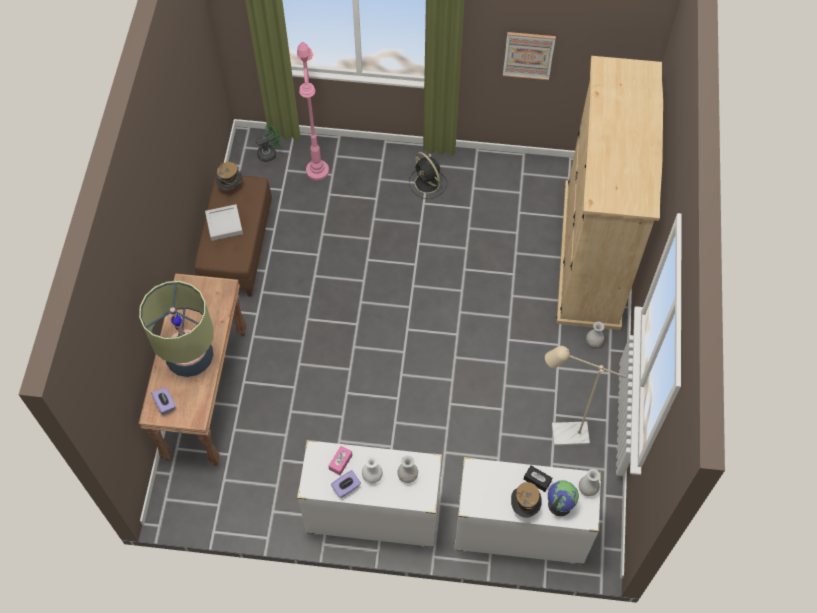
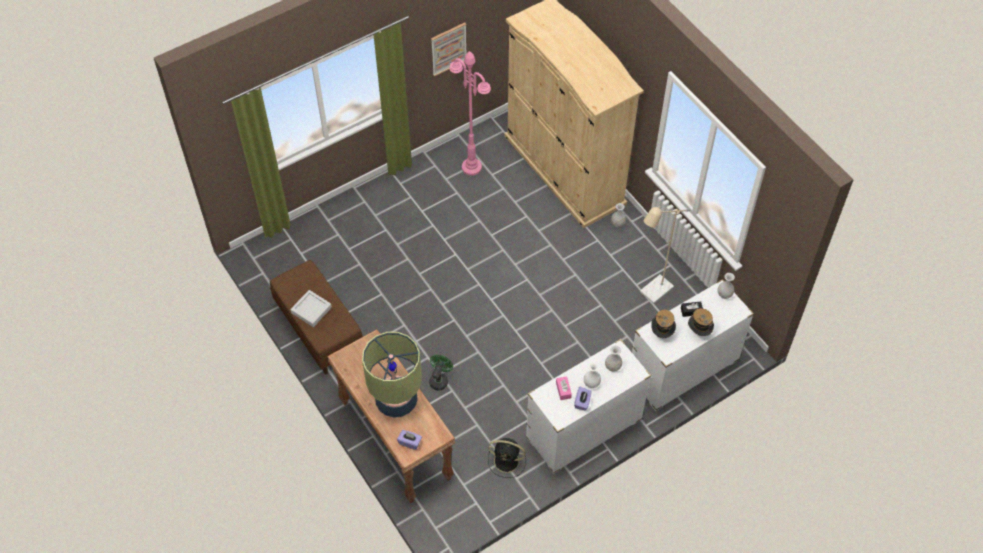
camera: 40 degrees left, 5 degrees down
hat [216,162,243,190] -> hat moved to [651,310,676,338]
green fan [256,124,280,162] -> green fan moved to [429,355,453,390]
pink floor lamp [297,41,329,180] -> pink floor lamp moved to [449,51,491,176]
black fan [409,152,447,199] -> black fan moved to [488,438,526,478]
globe [548,480,579,516] -> none

